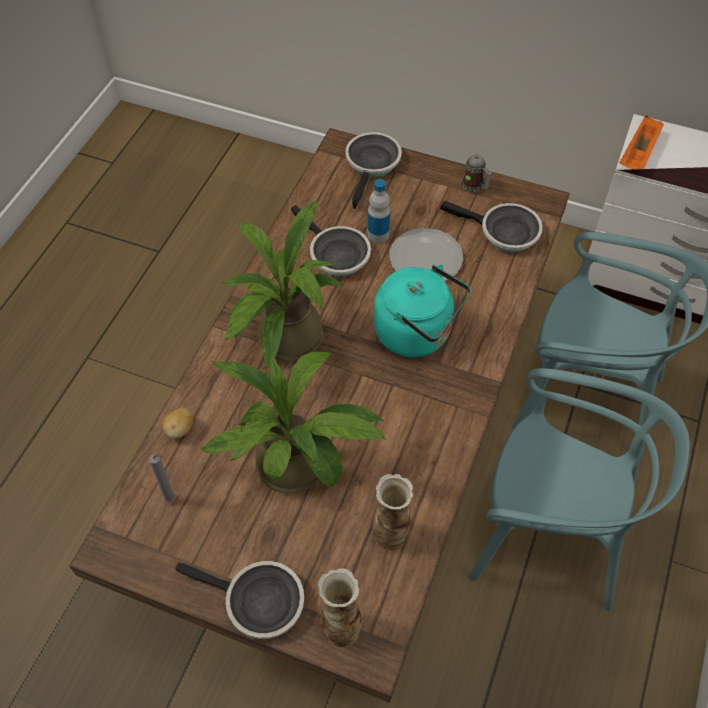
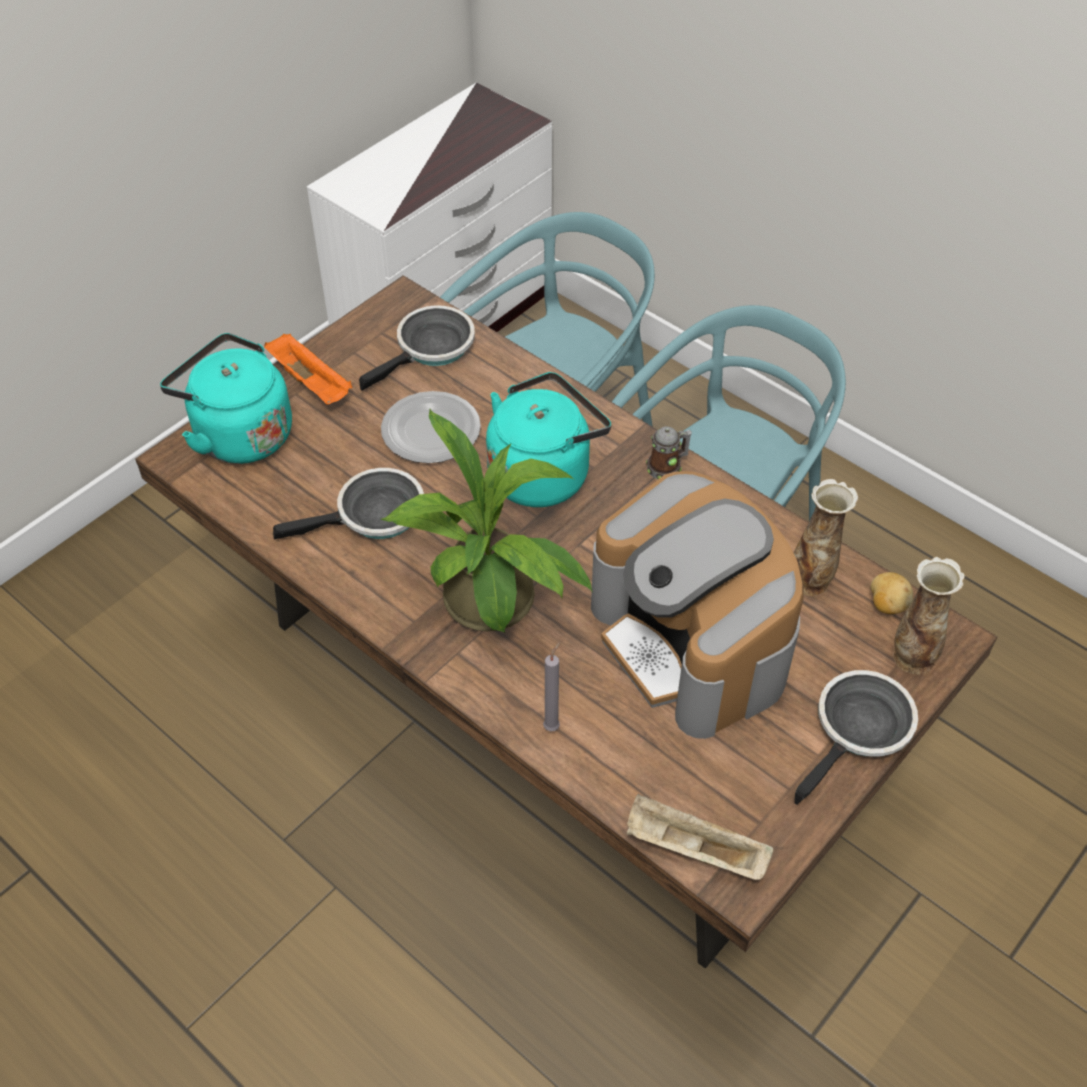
camera: 70 degrees left, 5 degrees down
grey candle [149,454,176,503] -> grey candle moved to [543,642,560,731]
potato [163,408,194,439] -> potato moved to [871,572,913,614]
potted plant [199,352,387,494] -> coffee machine [591,471,804,739]
frying pan [345,132,402,209] -> turquoise kettle [160,333,292,464]
bottle [367,179,391,243] -> none
mug [461,155,492,193] -> mug moved to [646,426,692,479]
orange tray [619,116,664,170] -> orange tray moved to [264,334,353,405]
none -> beige tray [627,794,773,880]

